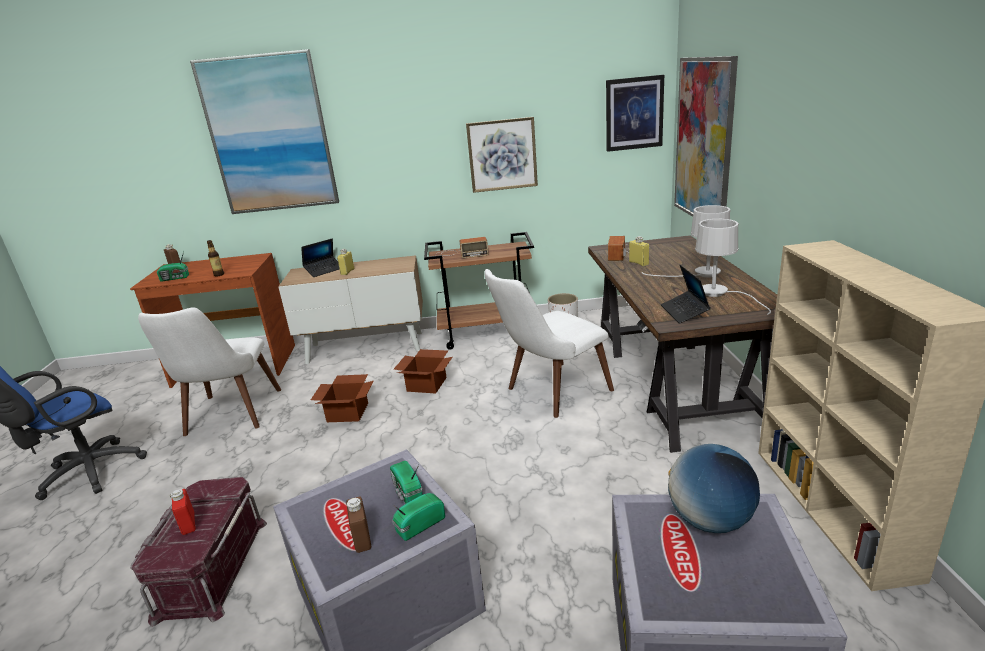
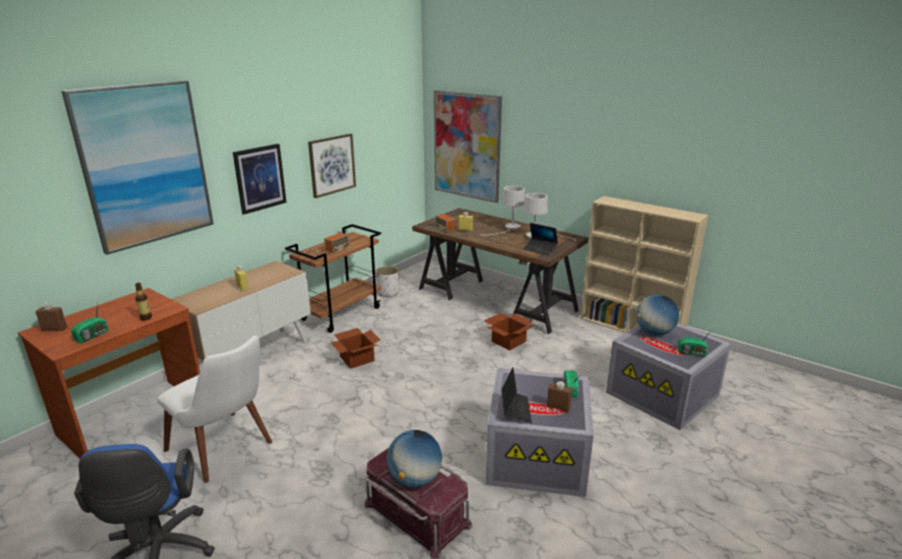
camera: 50 degrees left, 0 degrees up
red bottle [170,489,196,535] -> globe [387,430,442,488]
laptop [301,239,339,277] -> laptop moved to [502,368,532,423]
cardboard box [311,374,374,422] -> cardboard box moved to [484,313,536,350]
radio [390,461,423,503] -> radio moved to [678,329,712,356]
white chair [484,269,614,418] -> none
picture [606,75,664,152] -> picture moved to [233,144,287,215]

